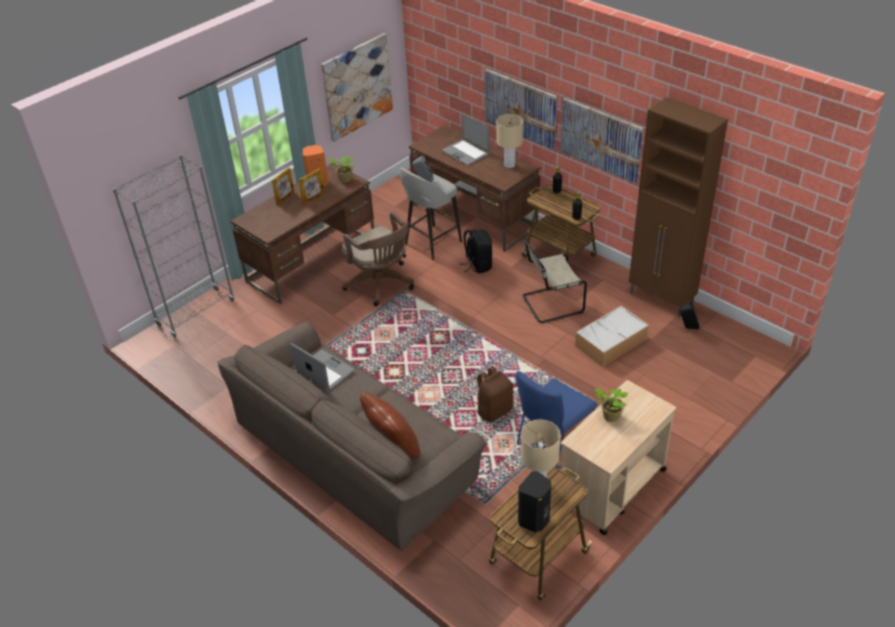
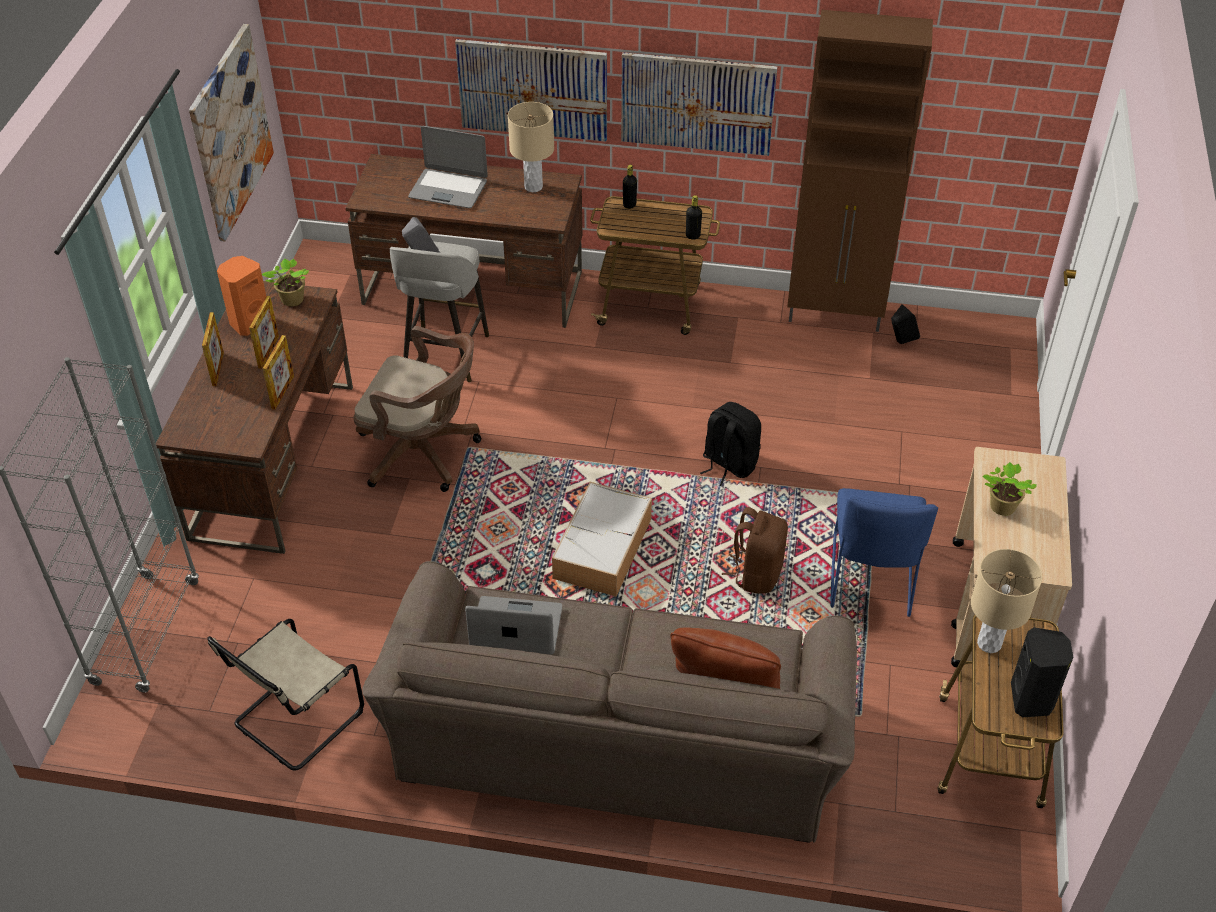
camera: 35 degrees left, 5 degrees up
black backpack [460,229,492,274] -> black backpack moved to [700,402,761,486]
beige chair [523,238,587,323] -> beige chair moved to [207,619,364,771]
storage box [575,306,649,367] -> storage box moved to [552,482,652,597]
none -> picture frame [263,335,294,410]

